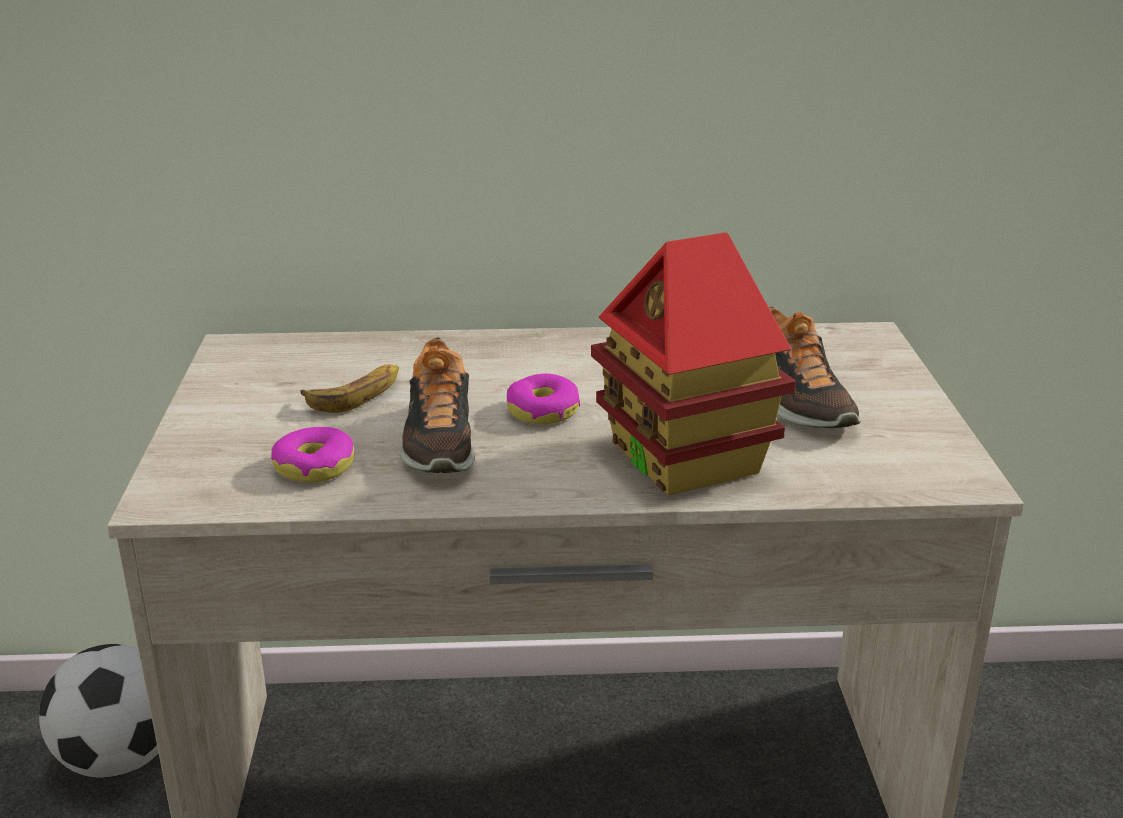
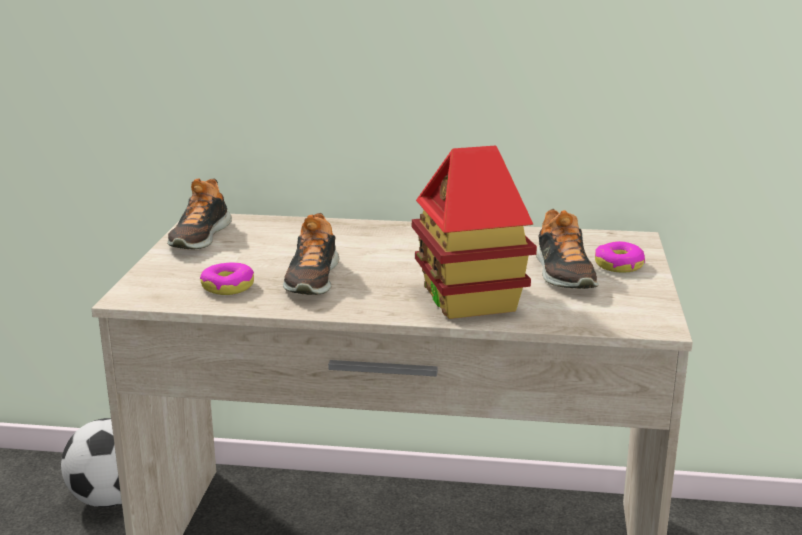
camera: 10 degrees right, 5 degrees down
banana [300,364,399,413] -> none
donut [507,373,580,424] -> donut moved to [595,241,645,273]
none -> shoe [167,179,232,249]

